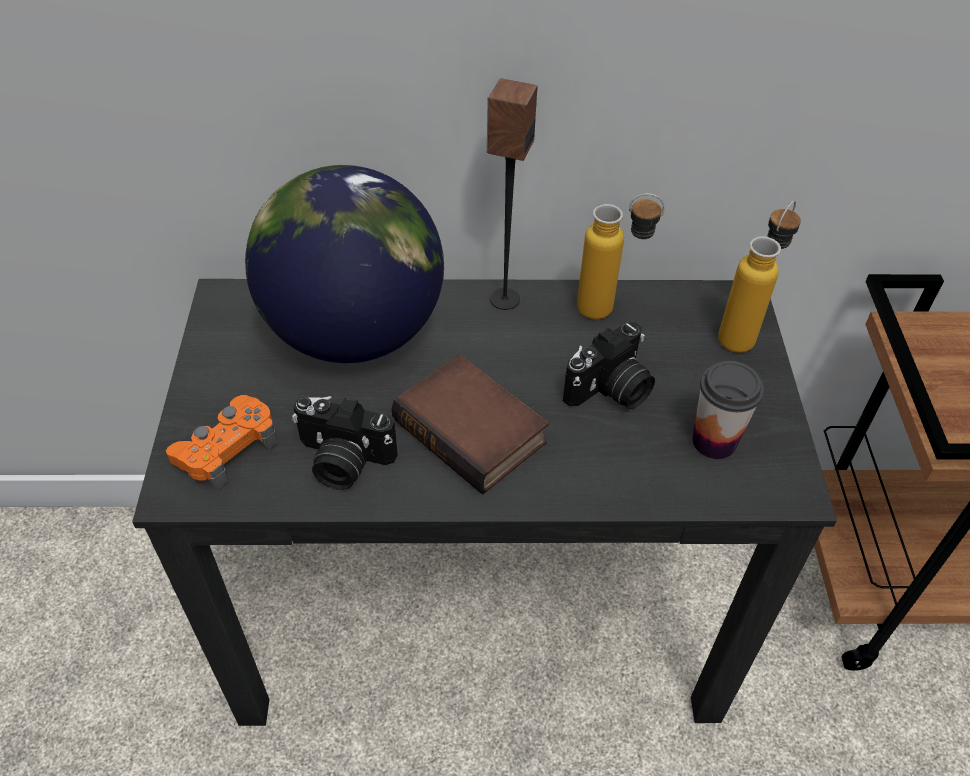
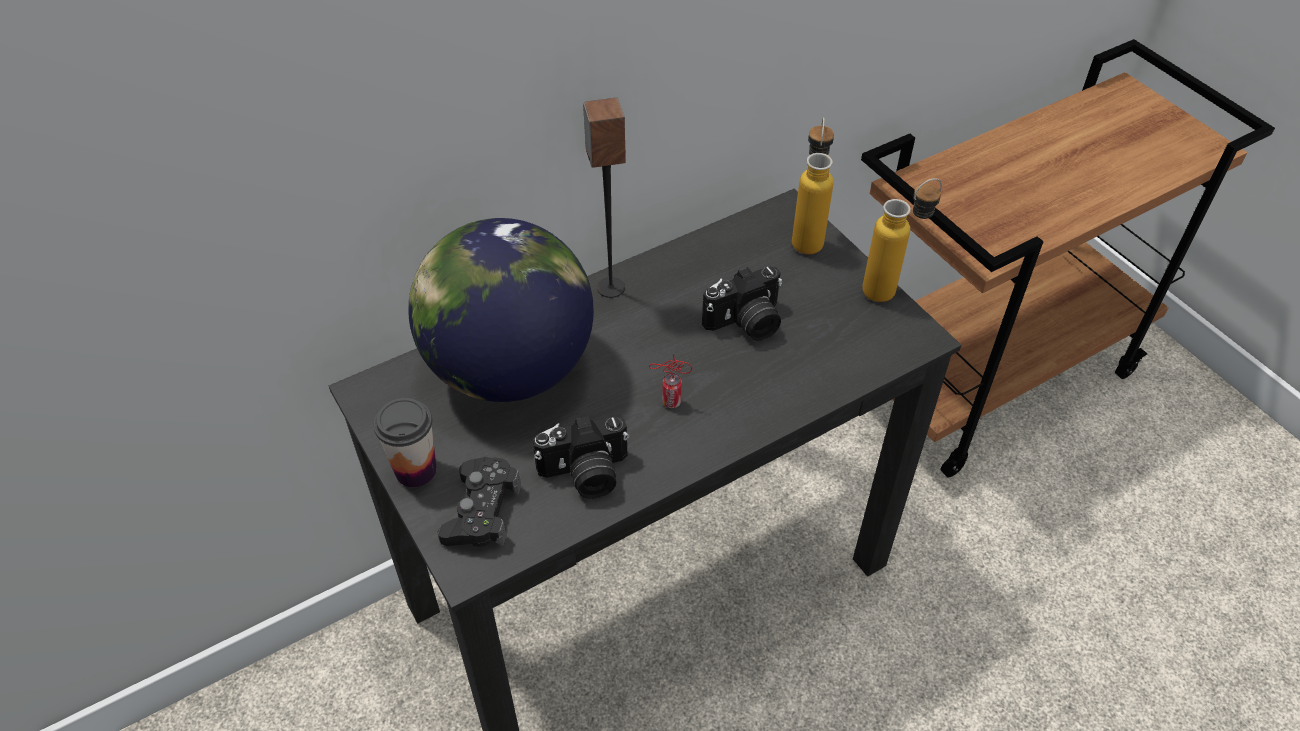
camera: 30 degrees left, 0 degrees up
orange game controller [166,395,278,490] -> black game controller [438,457,521,547]
book [392,354,549,495] -> can [649,353,692,408]
camera [563,322,655,409] -> camera turned 45 degrees clockwise [702,267,782,341]
bottle [577,193,665,320] -> bottle moved to [862,178,942,302]
cup [692,361,764,459] -> cup moved to [374,398,437,487]

